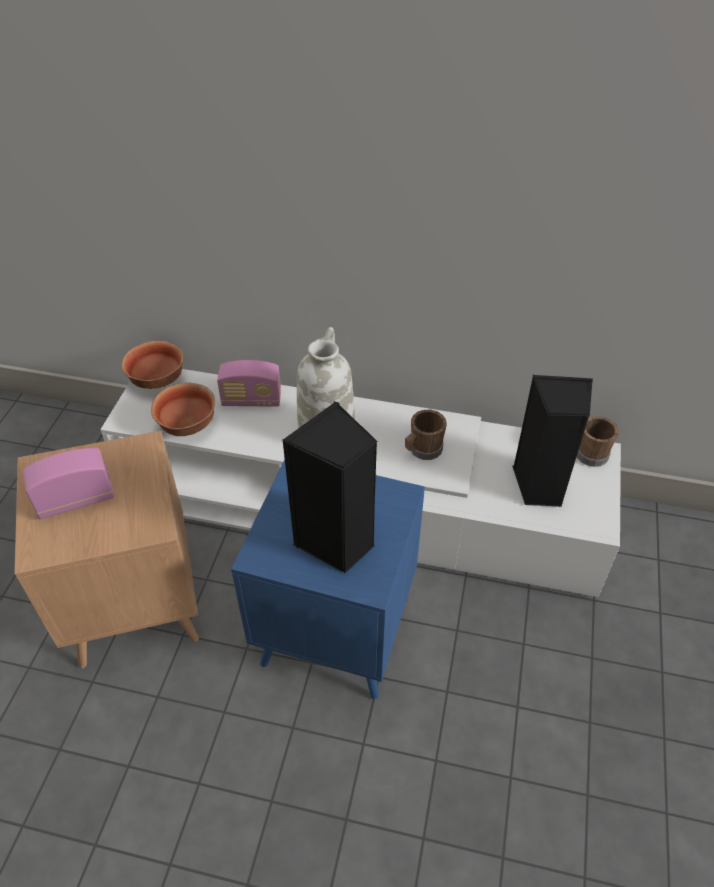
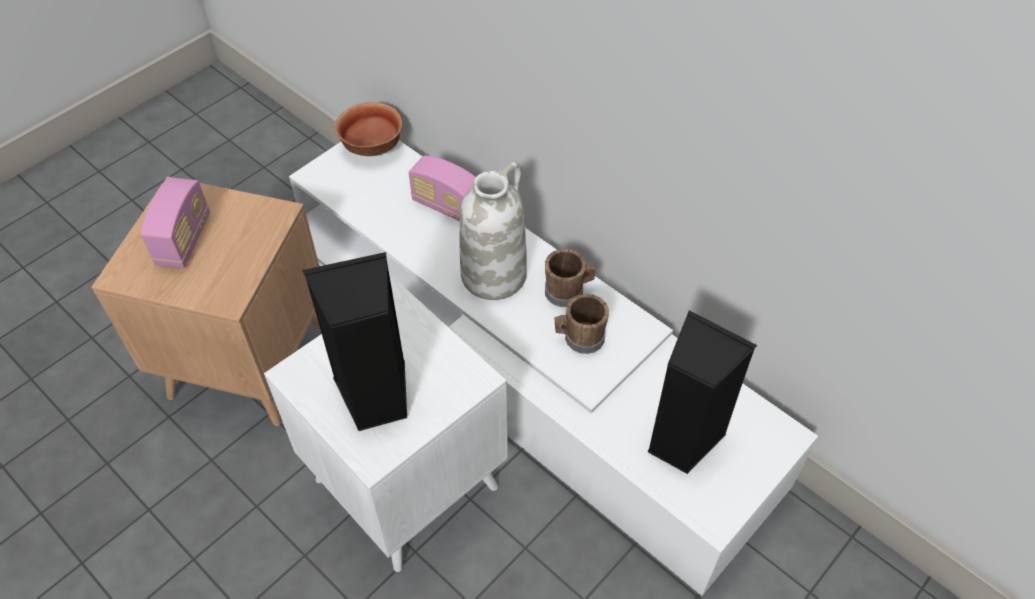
camera: 30 degrees right, 5 degrees up
radio [22,448,115,519] -> radio turned 90 degrees clockwise [140,177,210,268]
bowl [151,383,215,436] -> none
blue side table [231,459,425,699] -> white side table [264,282,508,572]
brown mug [577,416,619,467] -> brown mug moved to [545,249,596,307]

